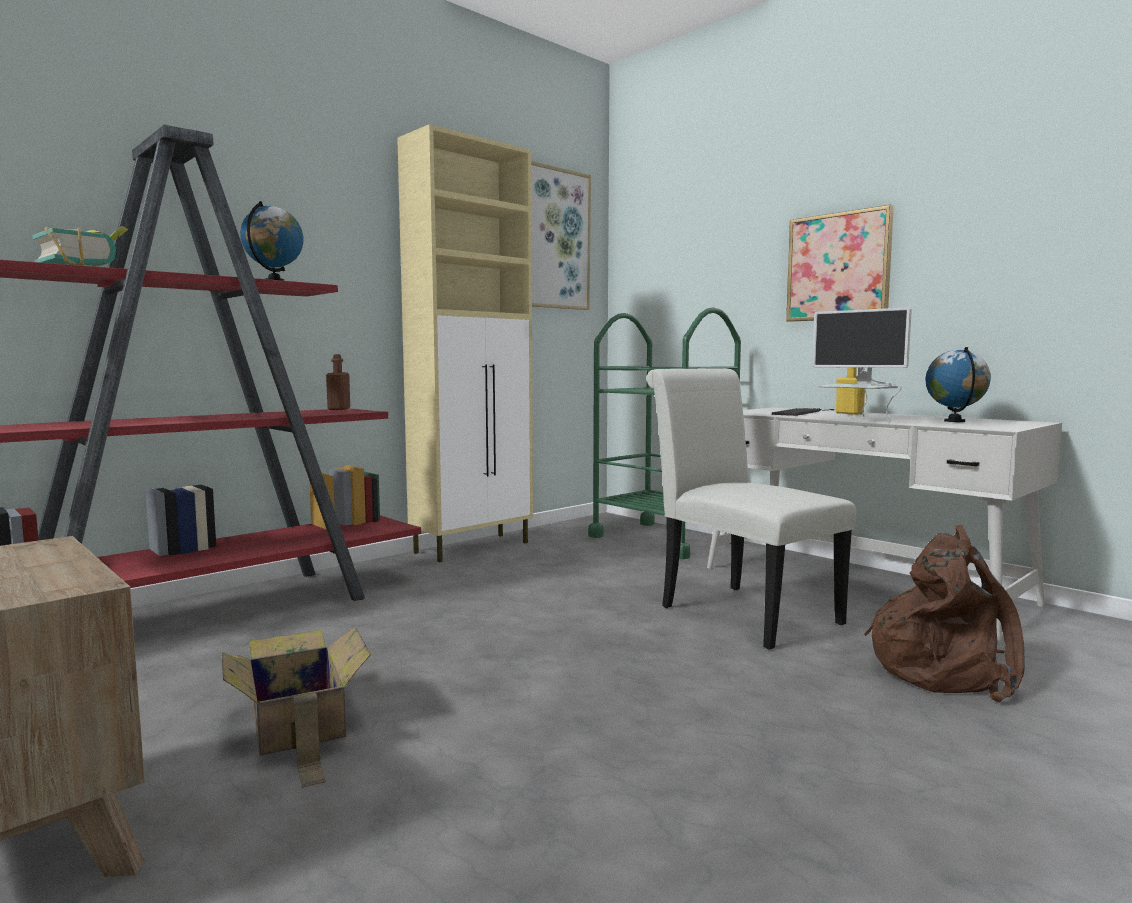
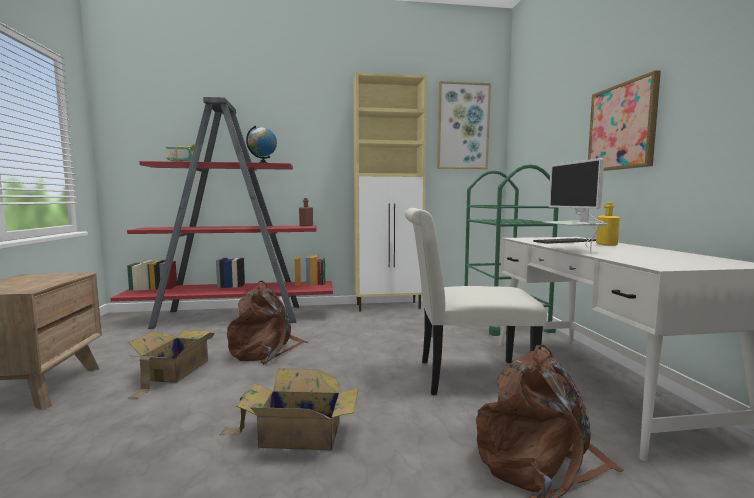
camera: 35 degrees right, 0 degrees up
white chair [647,368,856,649] -> white chair turned 90 degrees counterclockwise [405,208,547,395]
globe [925,347,991,422] -> none
none -> cardboard box [220,368,359,450]
none -> brown backpack [227,281,308,364]

